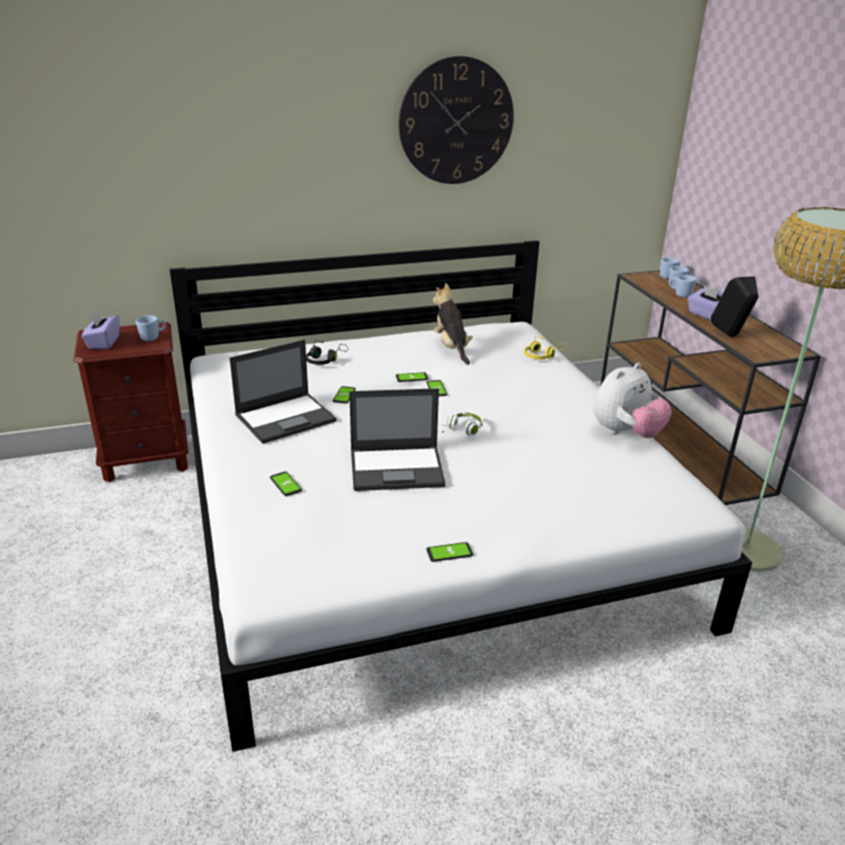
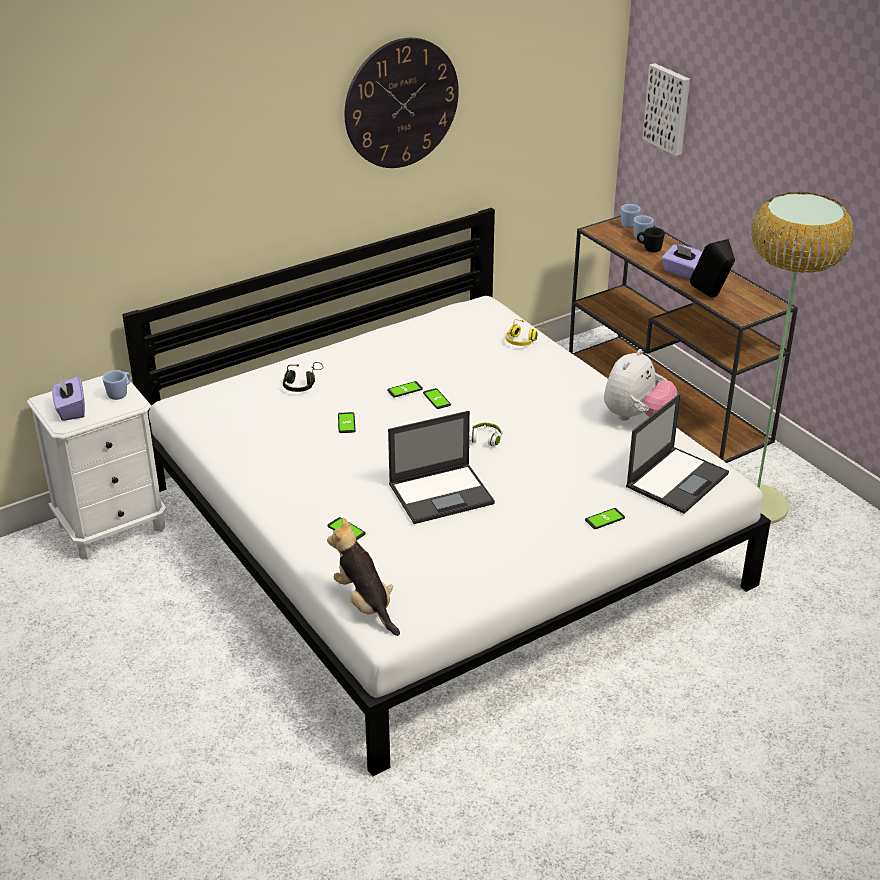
camera: 15 degrees left, 5 degrees up
brown nightstand [73,322,189,482] -> white nightstand [27,376,167,559]
laptop [230,340,337,444] -> laptop moved to [626,394,729,514]
phone [426,542,473,562] -> phone moved to [585,508,625,529]
plush toy [433,283,473,365] -> plush toy moved to [327,518,400,636]
blue mug [670,275,697,298] -> black mug [637,227,665,252]
none -> picture [642,63,690,156]

